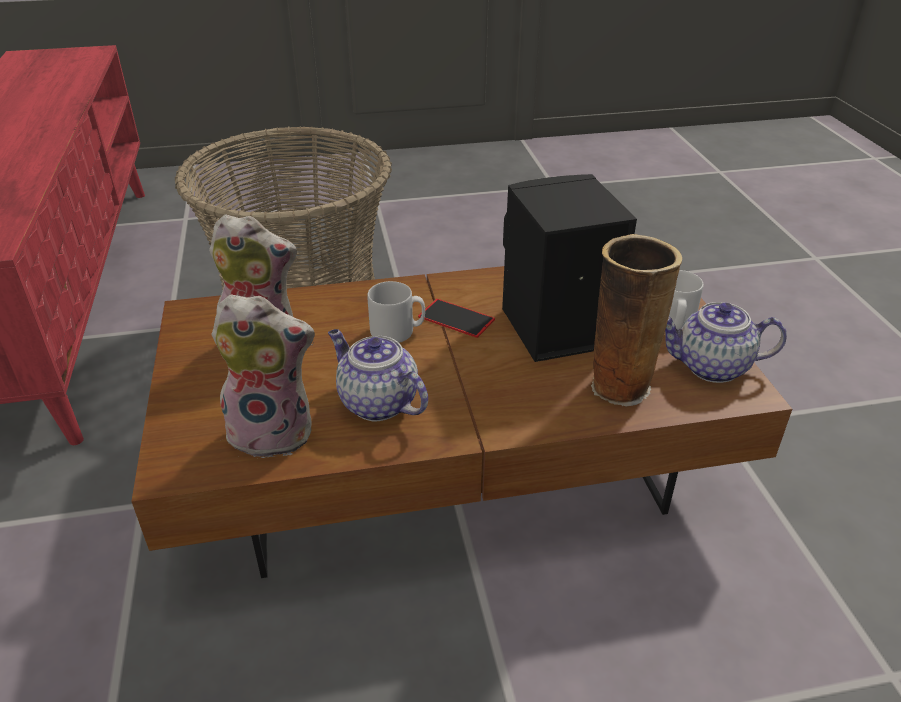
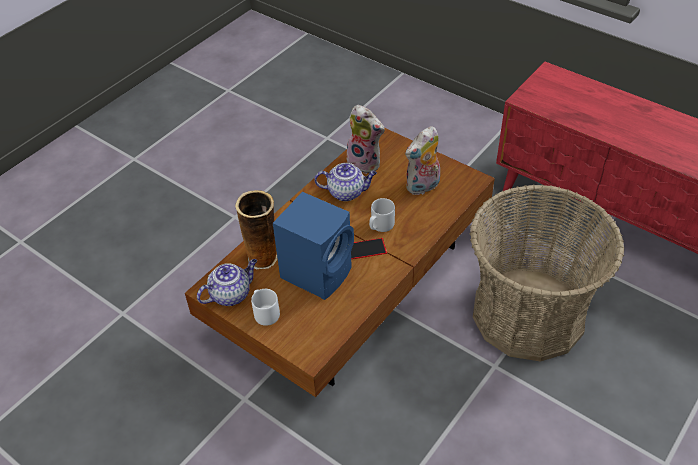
camera: 140 degrees right, 10 degrees up
plush toy [211,294,315,458] -> plush toy turned 105 degrees counterclockwise [347,105,385,174]
black speaker [502,174,637,362] -> blue speaker [273,192,354,300]

